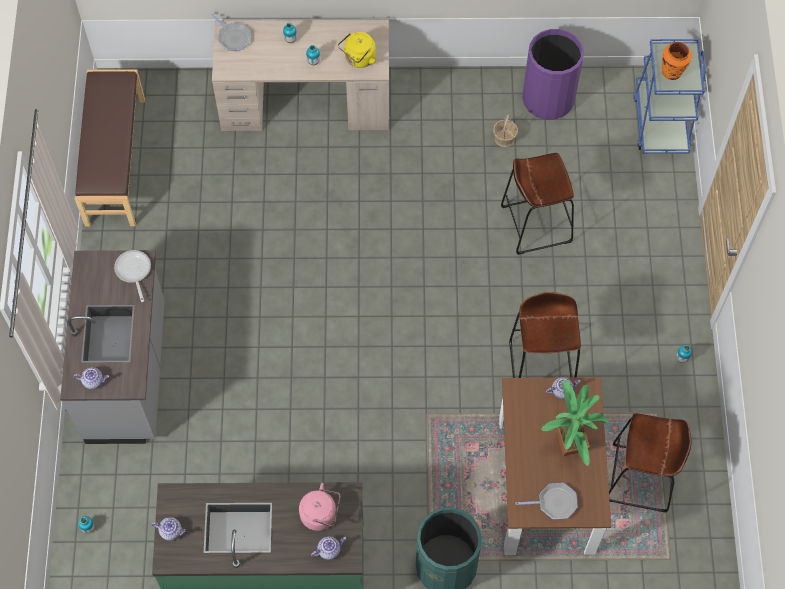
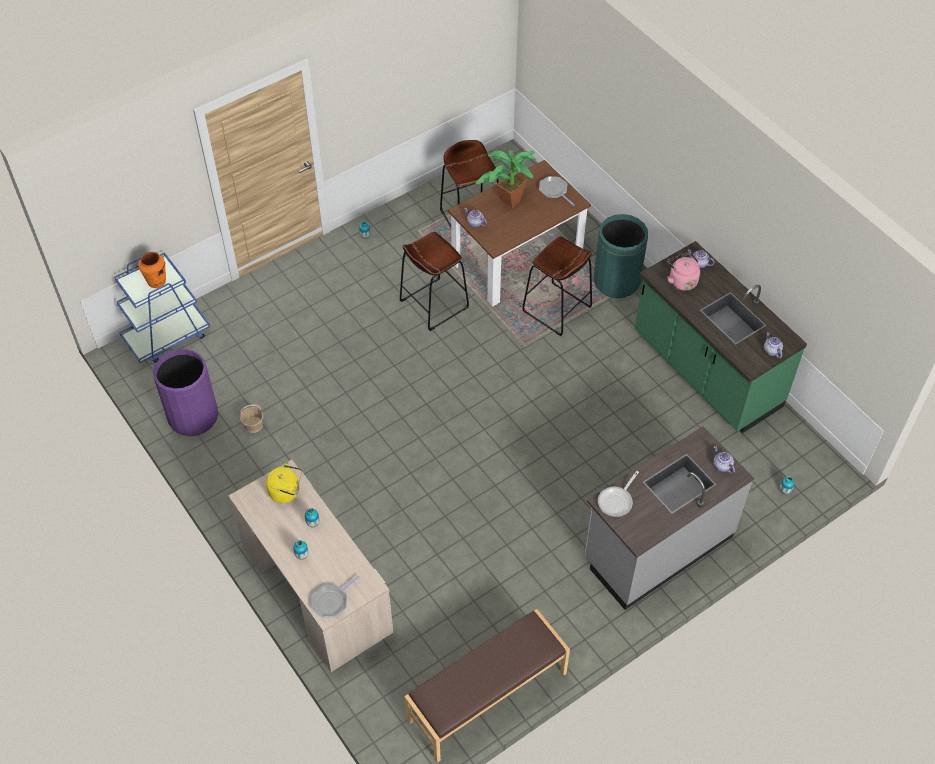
camera: 125 degrees left, 10 degrees down
frying pan [211,14,251,51] -> frying pan turned 150 degrees counterclockwise [311,576,359,618]
brown stool [501,153,574,255] -> brown stool moved to [522,237,592,336]

